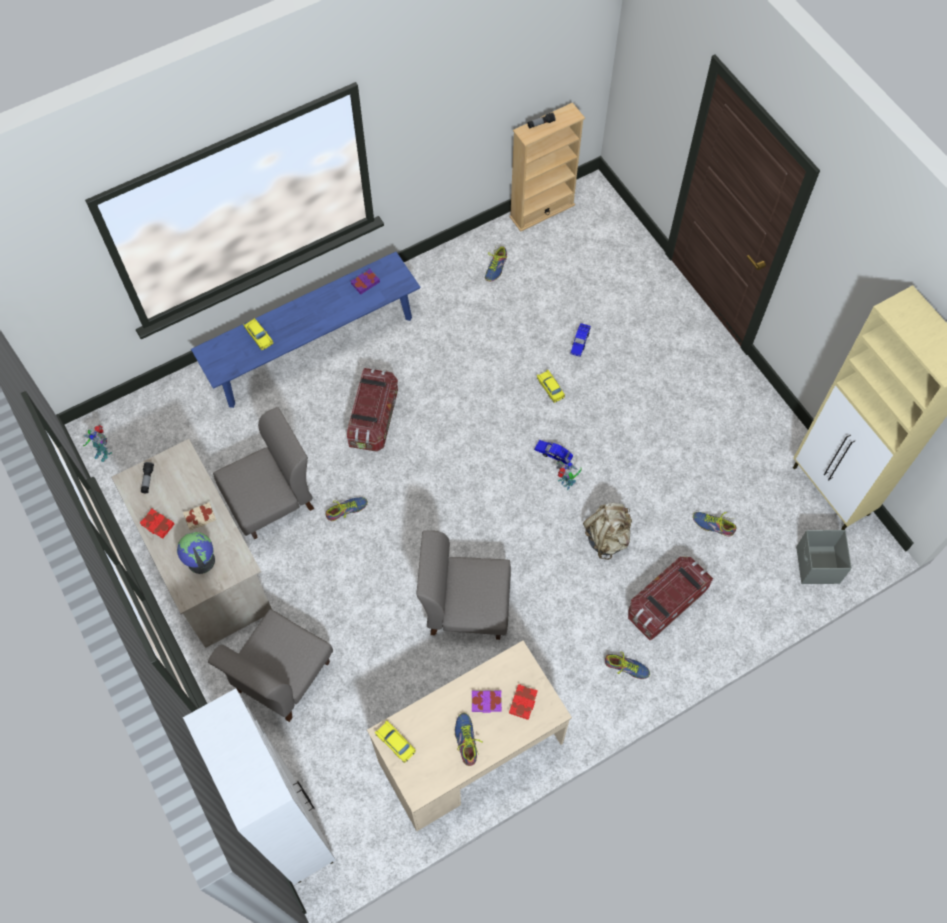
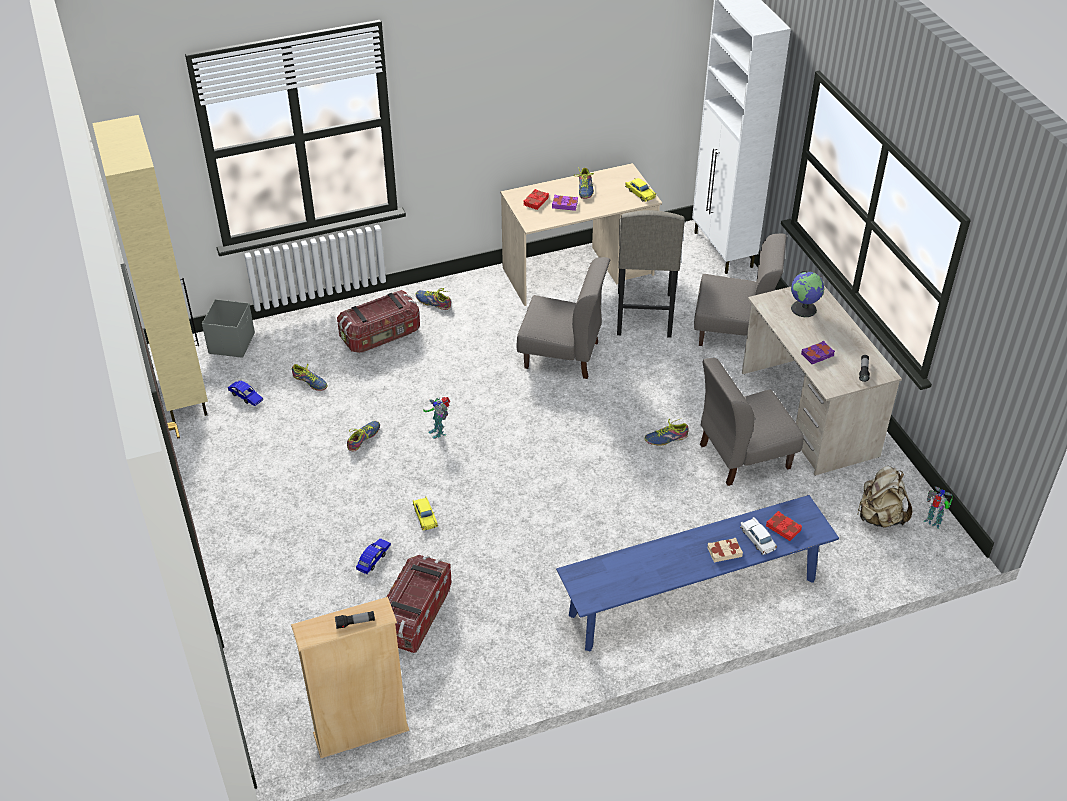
camera: 170 degrees left, 20 degrees down
red book [140,508,175,538] -> red book moved to [766,511,802,541]
beige book [183,502,216,530] -> beige book moved to [707,538,743,562]
grey chair [208,609,333,722] -> grey chair turned 60 degrees clockwise [694,233,787,346]
yellow toy car [243,318,274,350] -> white toy car [740,517,777,555]
storage box [347,368,398,452] -> storage box moved to [387,555,452,653]
purple book [351,269,380,294] -> purple book moved to [801,341,835,364]
shoe [485,247,507,281] -> shoe moved to [347,421,380,451]
blue toy car [534,440,573,464] -> blue toy car moved to [228,381,263,406]
beige backpack [583,503,632,560] -> beige backpack moved to [857,466,912,528]
none -> grey stool [617,210,685,338]

